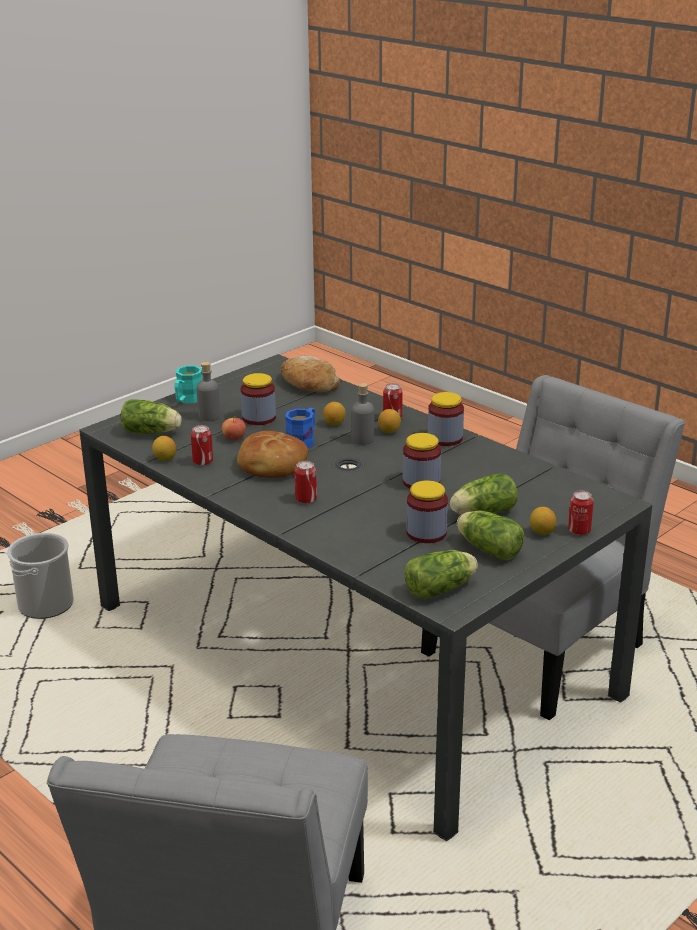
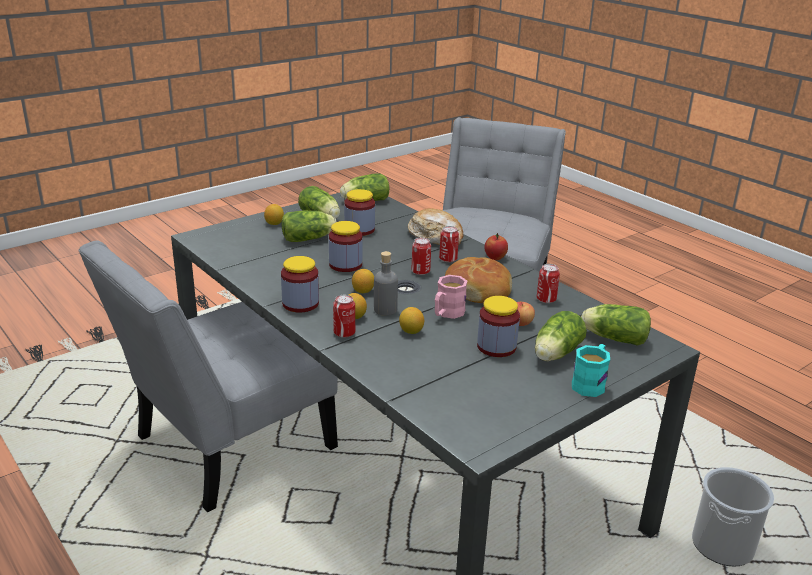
camera: 175 degrees left, 0 degrees up
lemon [152,436,176,461] -> lemon moved to [352,269,374,293]
grey bottle [196,362,220,421] -> lettuce [535,311,587,361]
bread [281,355,340,392] -> bread moved to [408,208,463,245]
blue mug [285,408,315,448] -> pink mug [435,275,467,319]
can [568,490,593,535] -> can moved to [411,237,431,275]
none -> apple [484,233,508,260]

